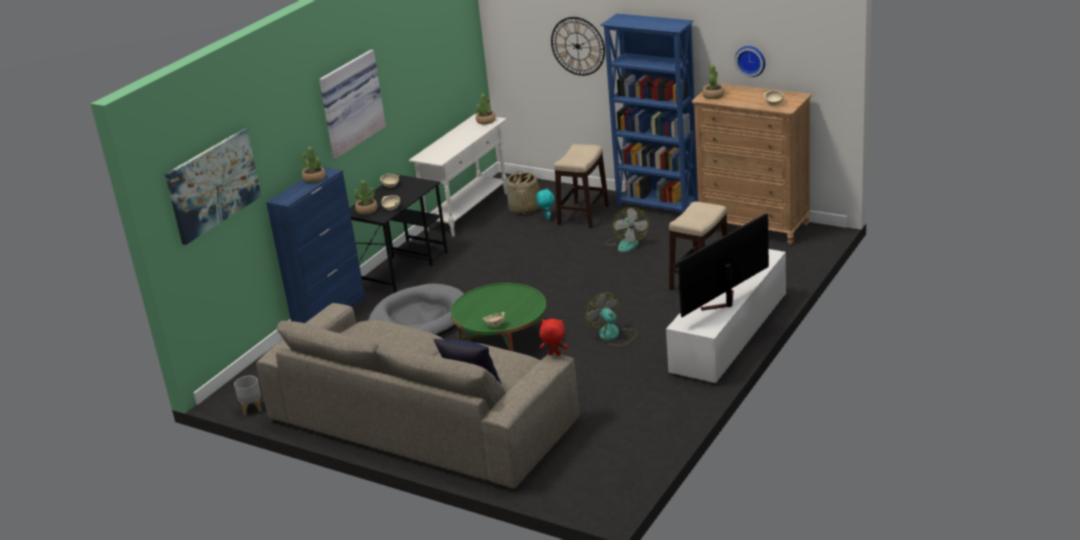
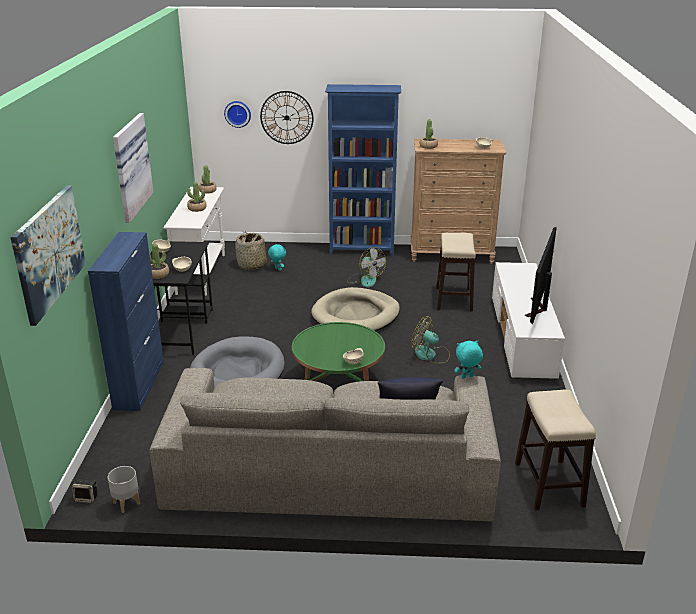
camera: 30 degrees left, 0 degrees up
potted plant [302,147,326,183] -> potted plant moved to [187,181,207,212]
red plush toy [539,319,568,356] -> turquoise plush toy [454,340,483,378]
stool [554,144,609,228] -> stool moved to [515,390,596,510]
wall clock [735,46,765,77] -> wall clock moved to [224,101,251,128]
none -> speaker [72,478,97,503]
none -> beige dog bed [311,287,400,331]

